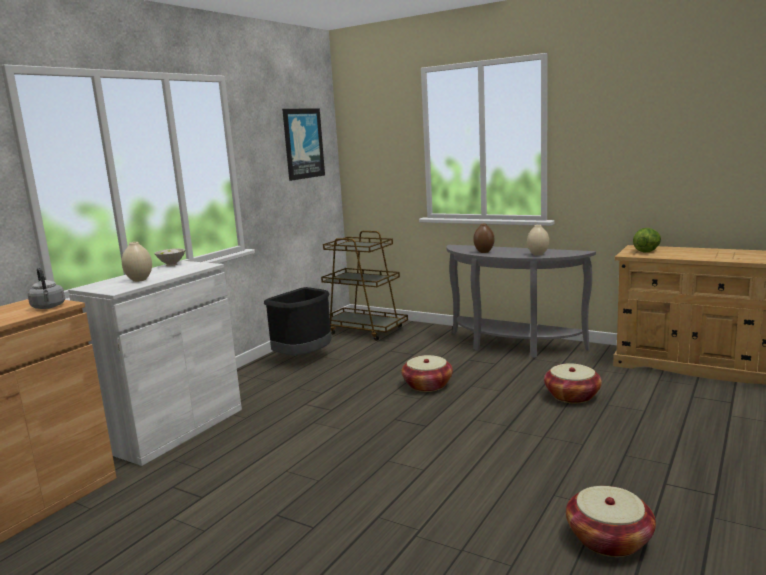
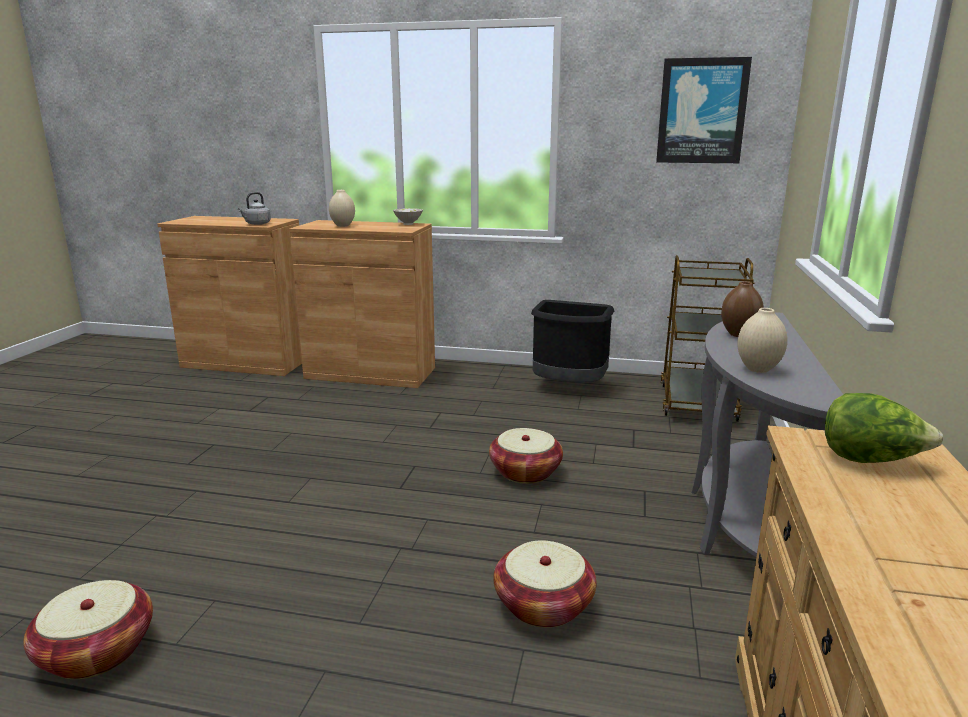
camera: 70 degrees right, 5 degrees up
white cabinet [68,261,242,466] -> brown cabinet [290,220,435,388]

